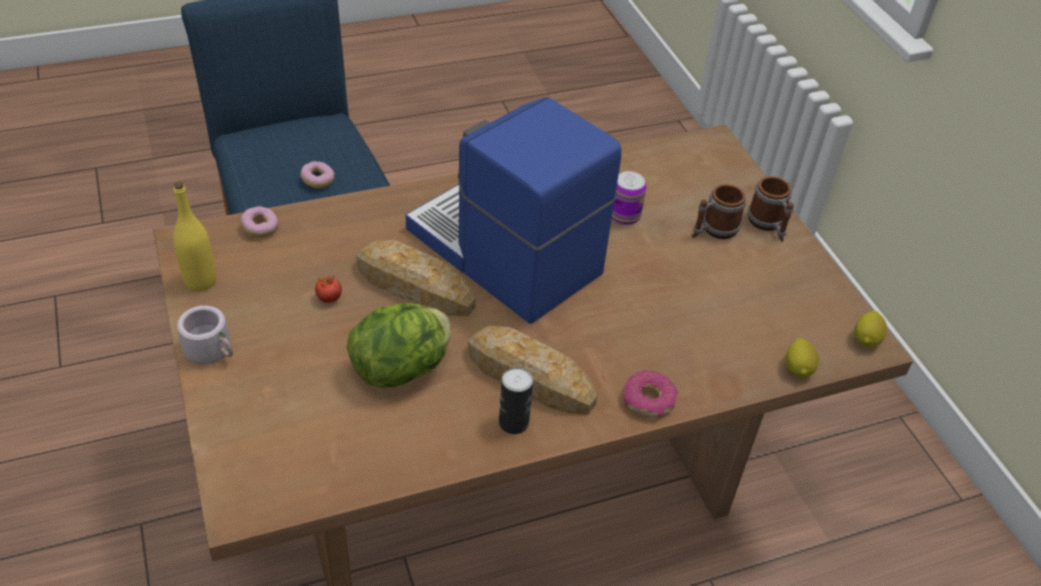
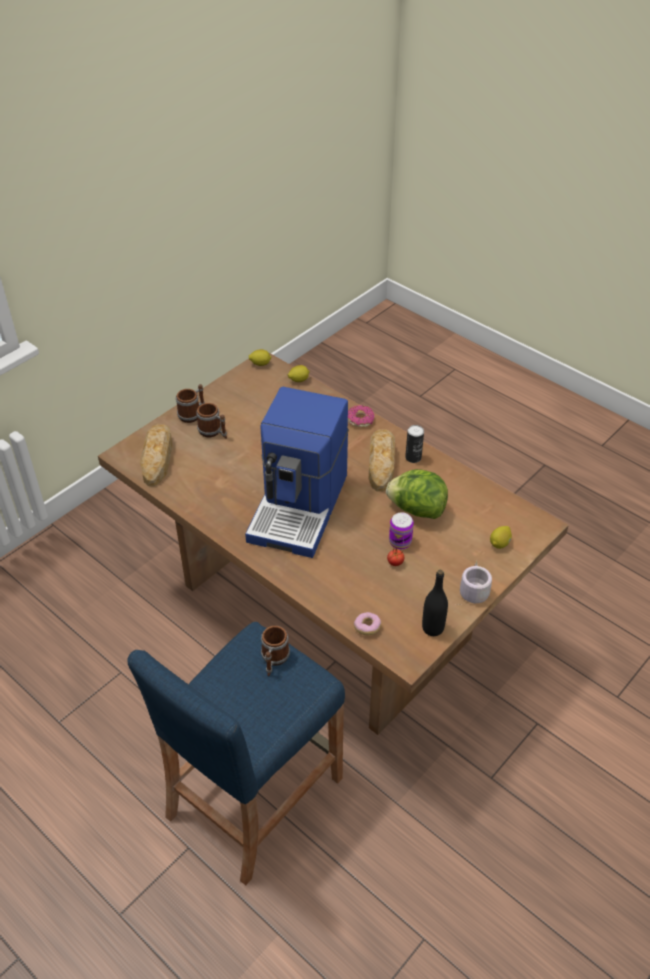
camera: 115 degrees left, 0 degrees up
yellow bottle [174,182,216,292] -> black bottle [422,570,448,636]
donut [300,161,335,188] -> mug [261,626,290,677]
bread [356,240,476,316] -> bread moved to [140,424,173,486]
can [612,171,647,225] -> can moved to [389,512,414,549]
none -> lemon [490,526,512,549]

